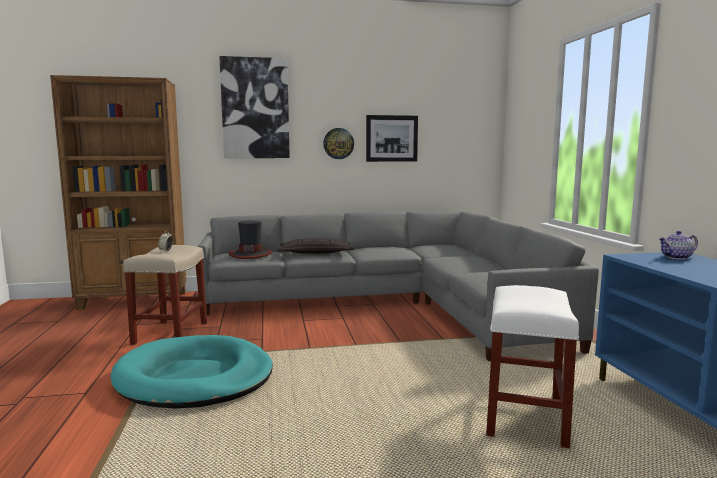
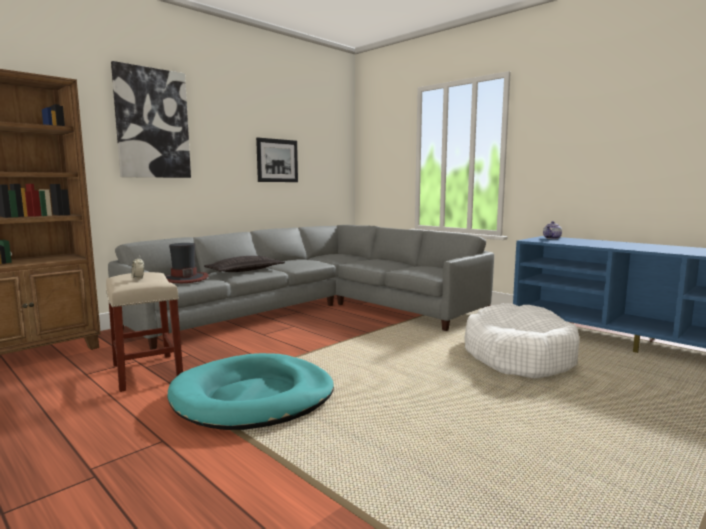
camera: 35 degrees left, 0 degrees up
wall clock [323,128,354,159] -> none
white stool [486,285,579,448] -> white dog bed [464,303,580,378]

